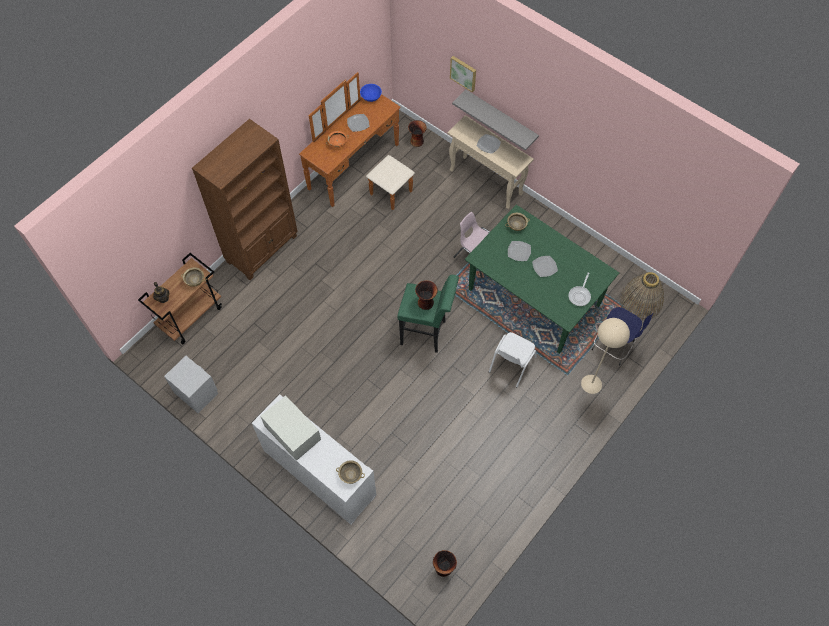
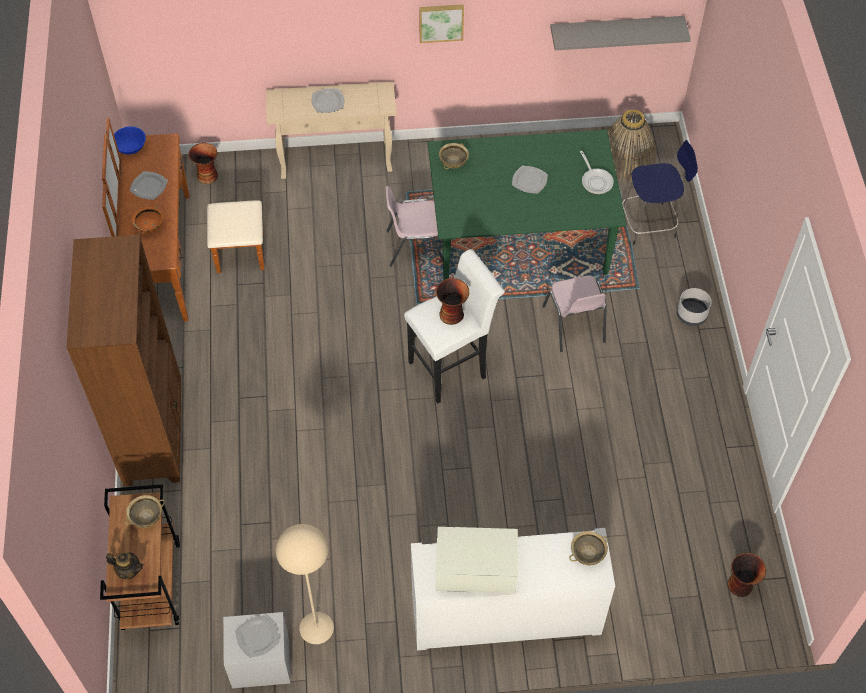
camera: 45 degrees left, 5 degrees down
green stool [397,275,459,353] -> white stool [404,249,505,404]
picture [450,56,476,92] -> picture moved to [419,4,464,43]
grey shelf [452,90,539,151] -> grey shelf moved to [550,16,691,50]
white chair [489,332,537,387] -> pink chair [542,275,607,352]
plate [508,241,531,261] -> plate moved to [235,615,279,658]
beige floor lamp [581,318,630,394] -> beige floor lamp moved to [276,524,334,644]
none -> grey planter [677,288,712,326]

